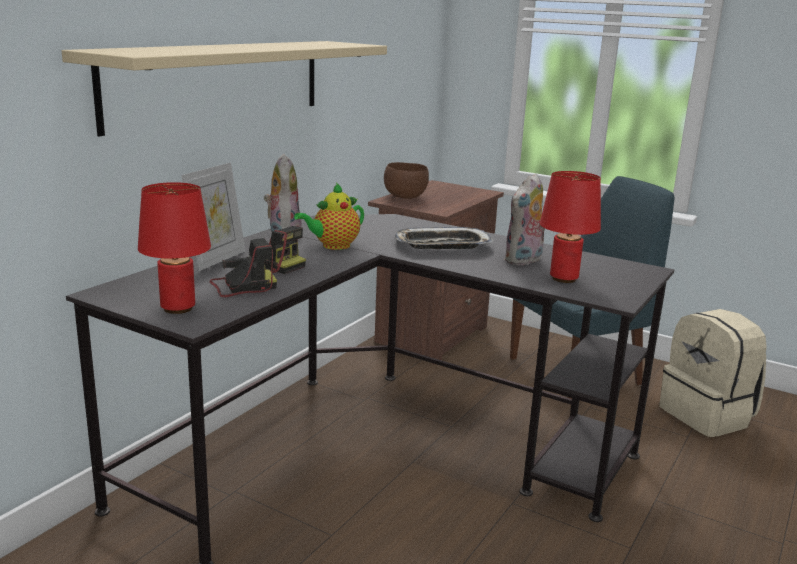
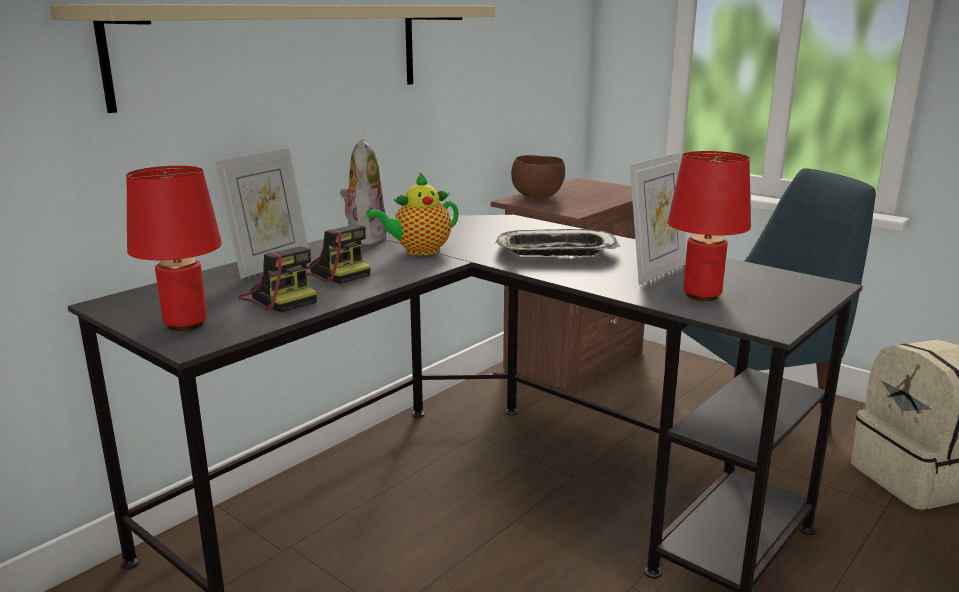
camera: 10 degrees right, 0 degrees up
camera [209,238,277,297] -> camera turned 60 degrees clockwise [239,247,317,313]
plush toy [504,174,545,266] -> picture frame [630,152,686,285]

